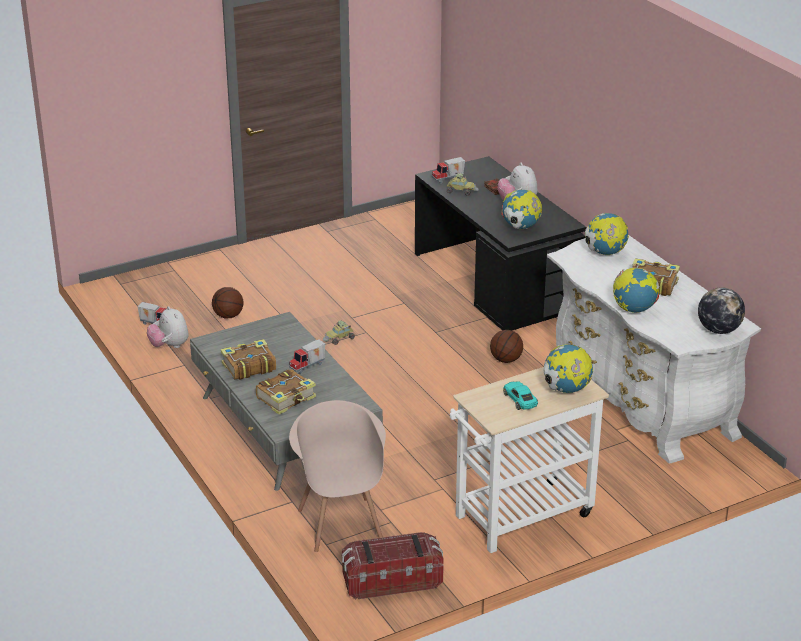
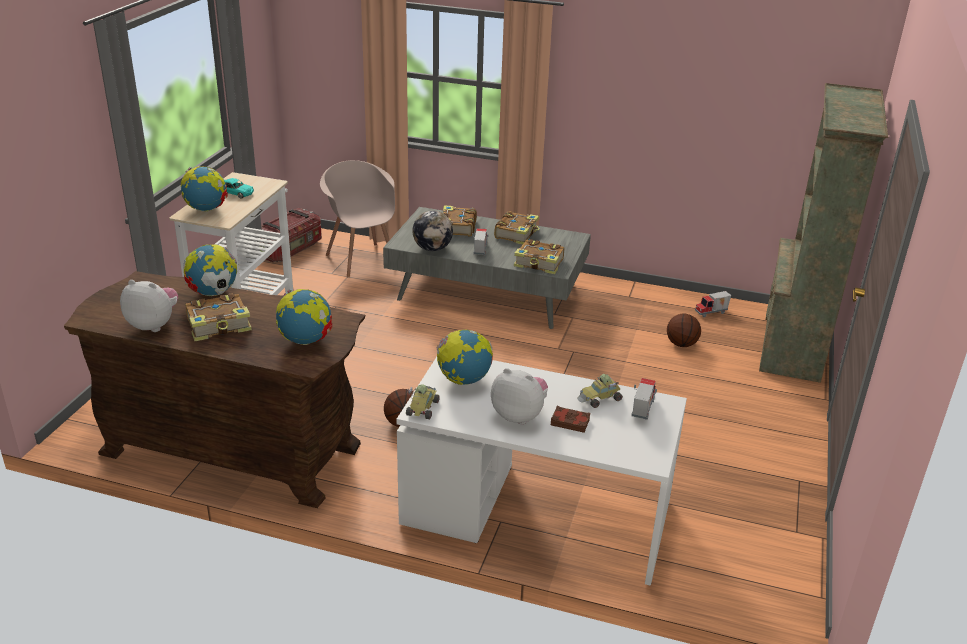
camera: 135 degrees right, 0 degrees up
plush toy [147,306,189,348] -> plush toy moved to [120,280,178,332]
beige chair [289,400,386,552] -> beige chair turned 150 degrees counterclockwise [320,160,395,277]
toy car [323,320,355,345] -> toy car moved to [406,384,440,419]
black desk [415,156,586,330] -> white desk [397,357,687,586]
white dresser [547,235,761,464] -> brown dresser [64,271,365,508]
globe [698,287,745,334] -> globe moved to [413,211,453,251]
none -> book [514,239,564,274]
none -> green bookcase [759,83,888,383]

